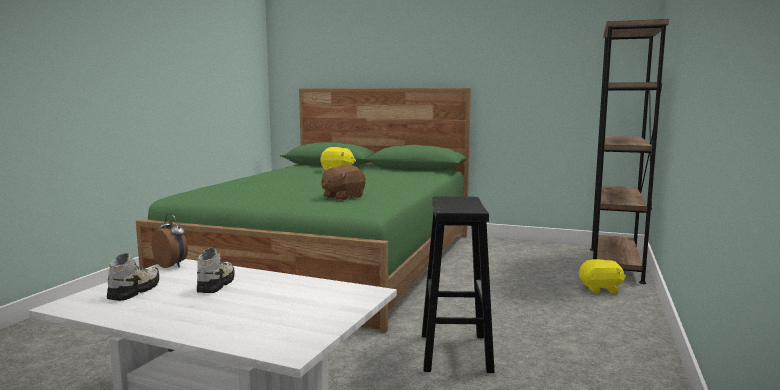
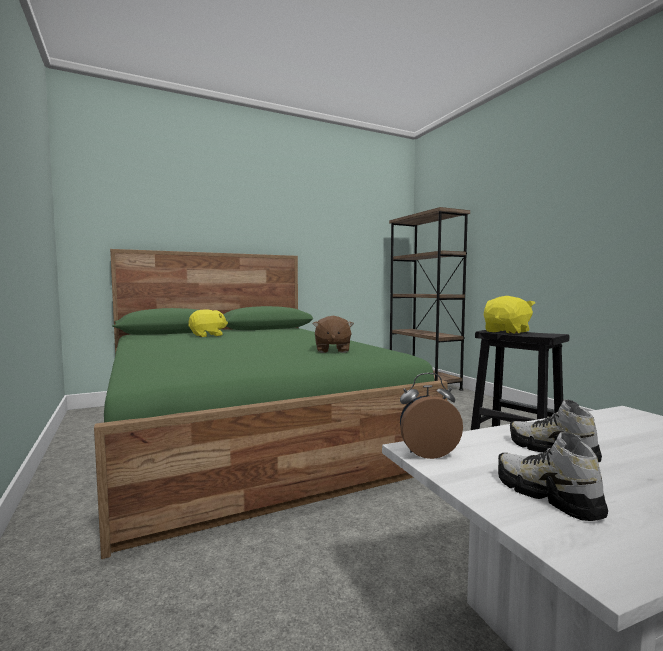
camera: 45 degrees left, 5 degrees down
yellow plush toy [579,259,626,293] -> yellow plush toy moved to [484,296,535,334]

